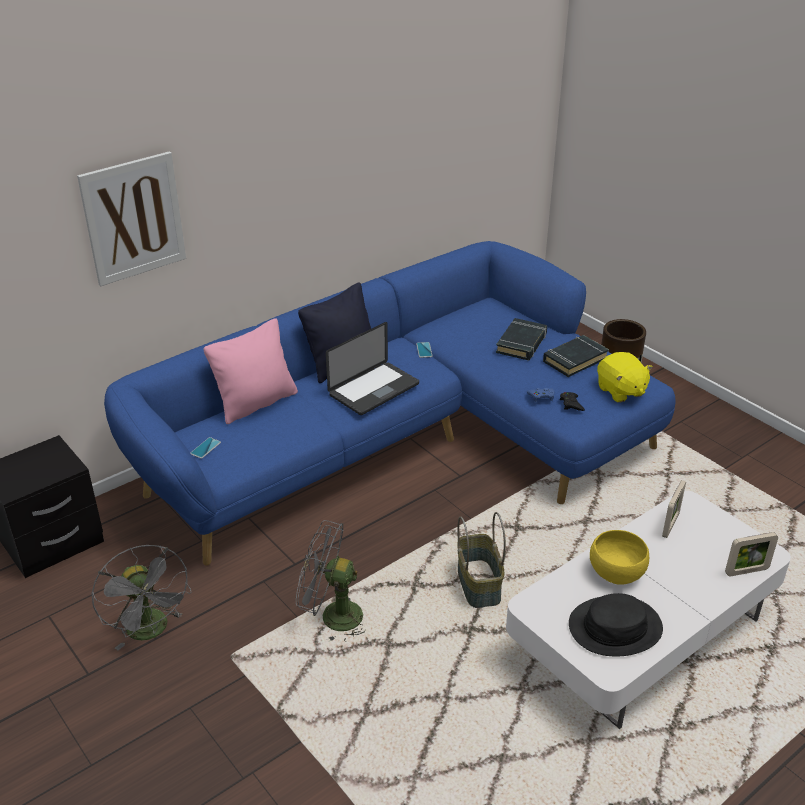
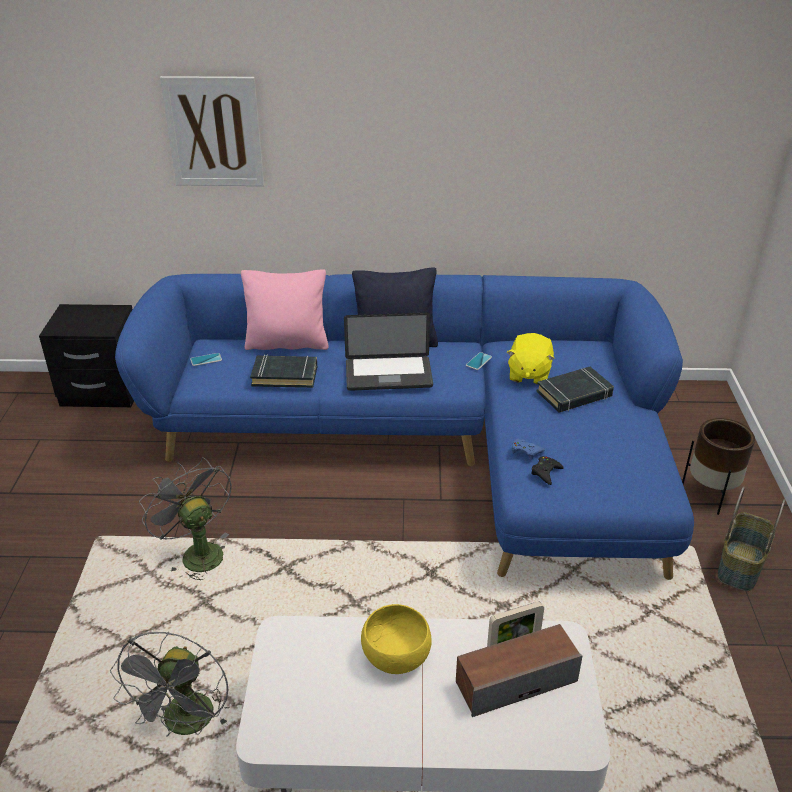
camera: 40 degrees right, 0 degrees up
grey fan [92,545,192,650] -> grey fan moved to [110,632,229,737]
basket [457,512,506,608] -> basket moved to [717,486,785,591]
black book [543,335,609,377] -> black book moved to [250,354,317,388]
black hat [569,593,663,656] -> none
yellow plush toy [597,352,653,403] -> yellow plush toy moved to [507,333,554,385]
picture frame [725,532,778,577] -> none
none -> speaker [456,624,582,717]

